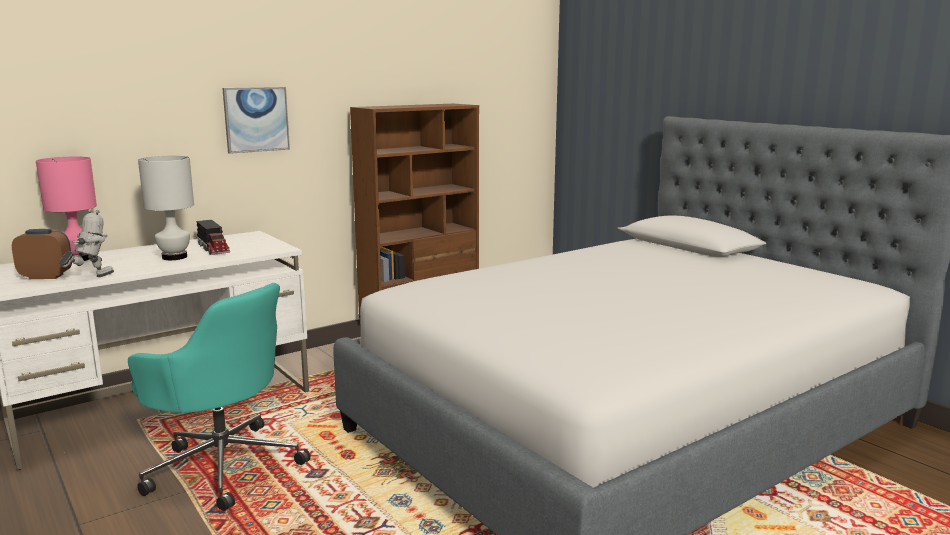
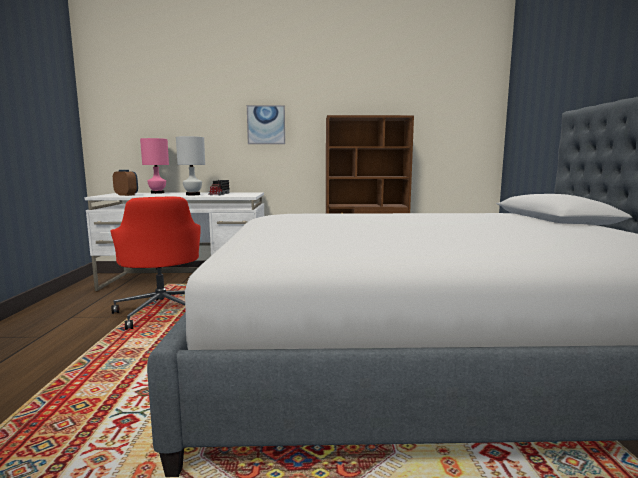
camera: 35 degrees right, 5 degrees down
toy robot [59,209,114,277] -> none
turquoise office chair [128,283,311,511] -> red office chair [110,197,201,330]

